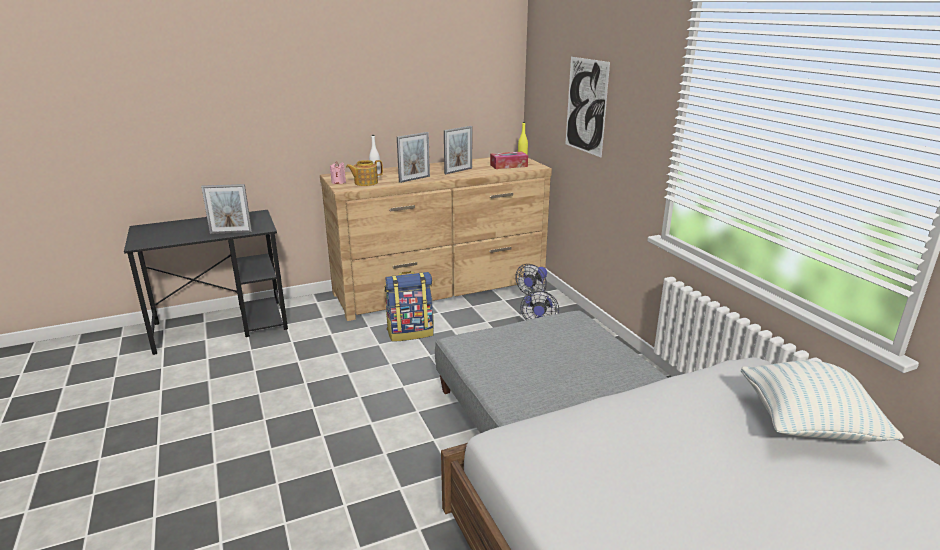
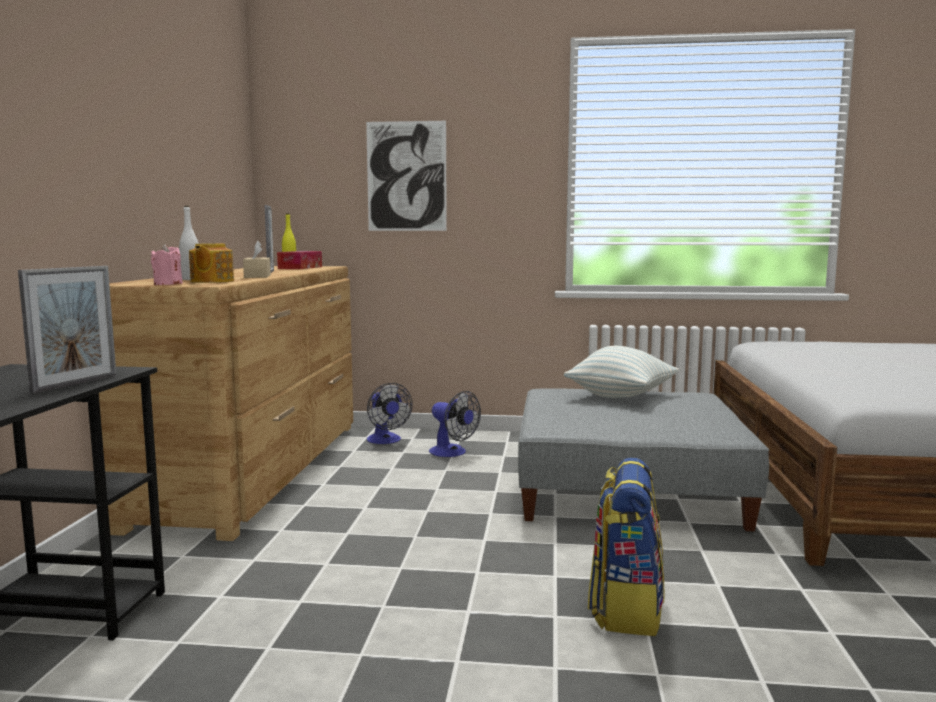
camera: 60 degrees left, 15 degrees down
backpack [384,271,434,342] -> backpack moved to [588,458,665,636]
picture frame [397,132,430,183] -> beige tissue box [243,241,271,278]
pillow [741,361,904,441] -> pillow moved to [564,346,679,398]

